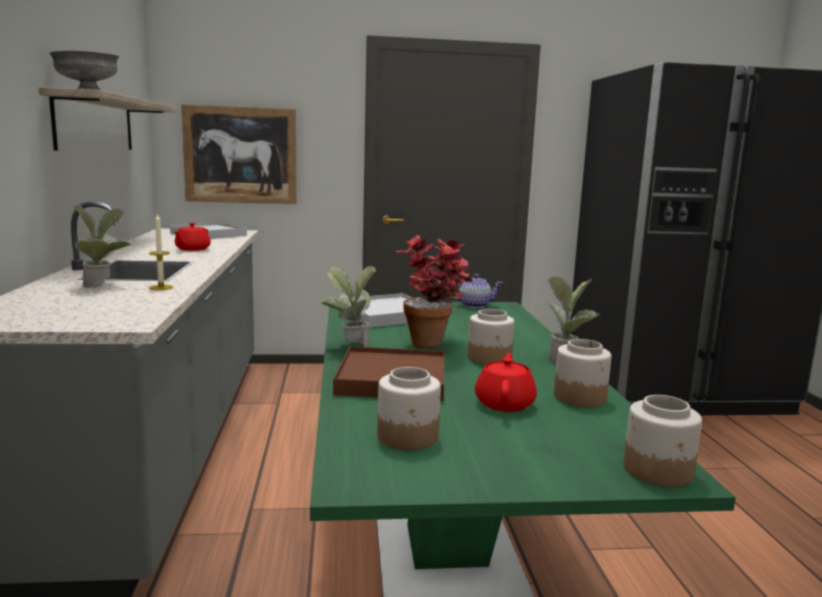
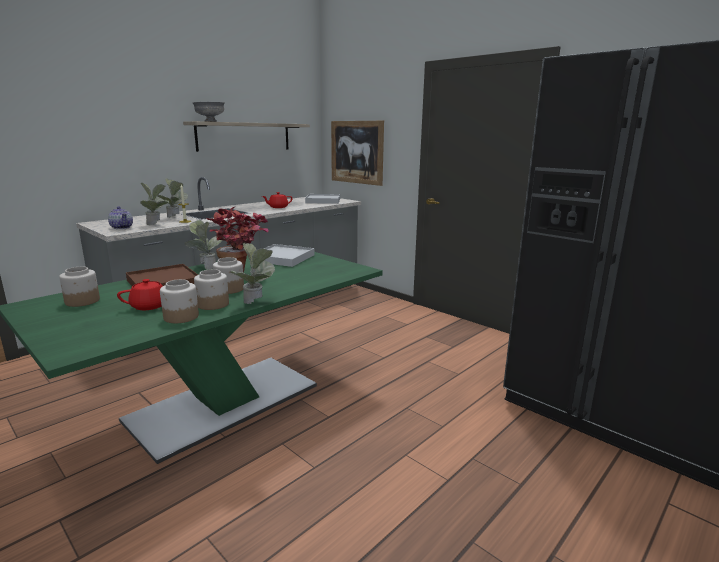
camera: 50 degrees right, 5 degrees up
teapot [453,274,503,308] -> teapot moved to [108,206,133,229]
jar [623,395,702,487] -> jar moved to [194,269,229,310]
none -> potted plant [140,183,169,225]

